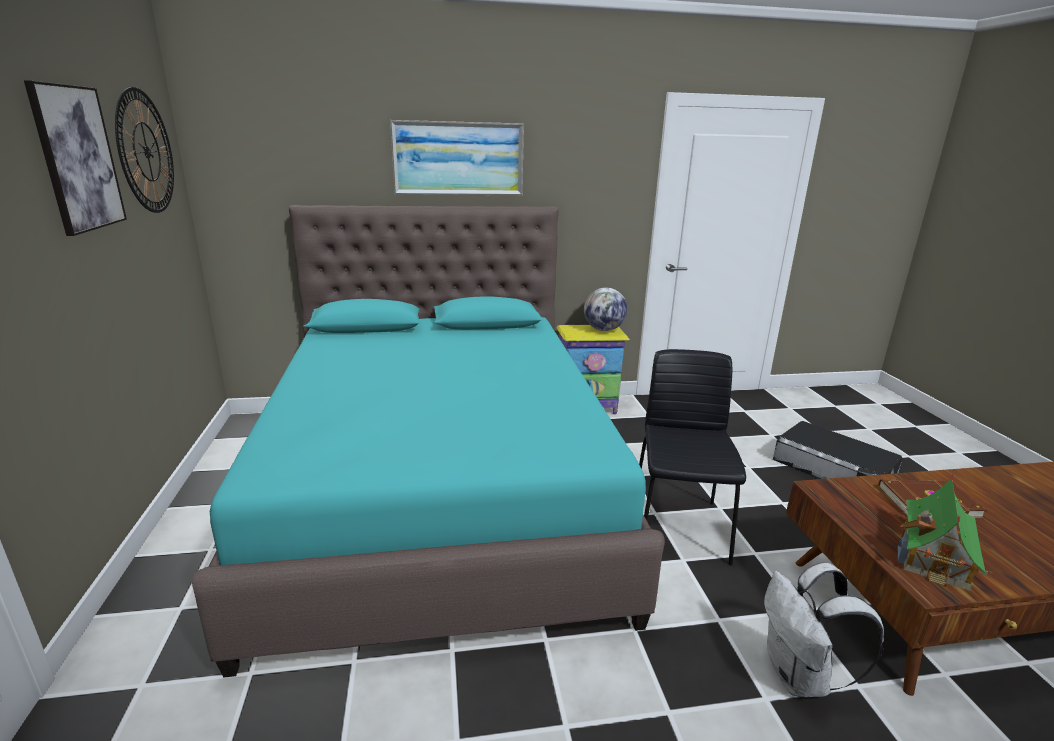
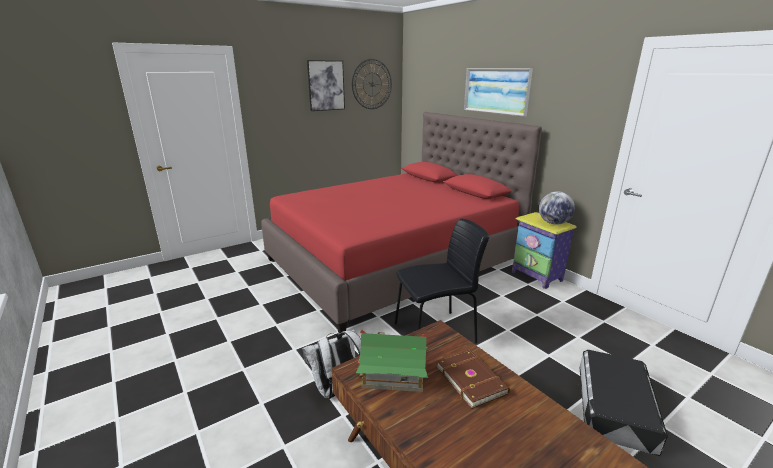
camera: 65 degrees right, 0 degrees up
turquoise bed [192,205,665,677] -> red bed [262,112,542,334]

